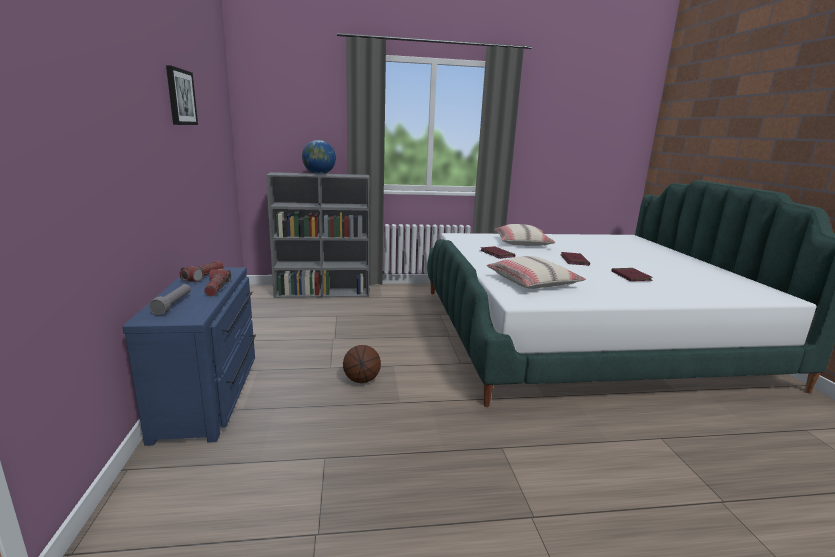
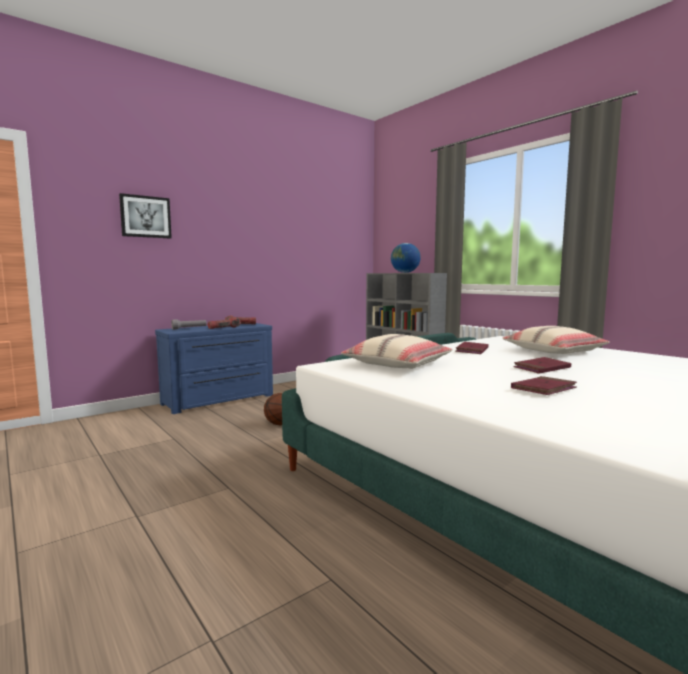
camera: 60 degrees right, 10 degrees down
picture [166,65,198,125] -> picture moved to [119,193,172,239]

